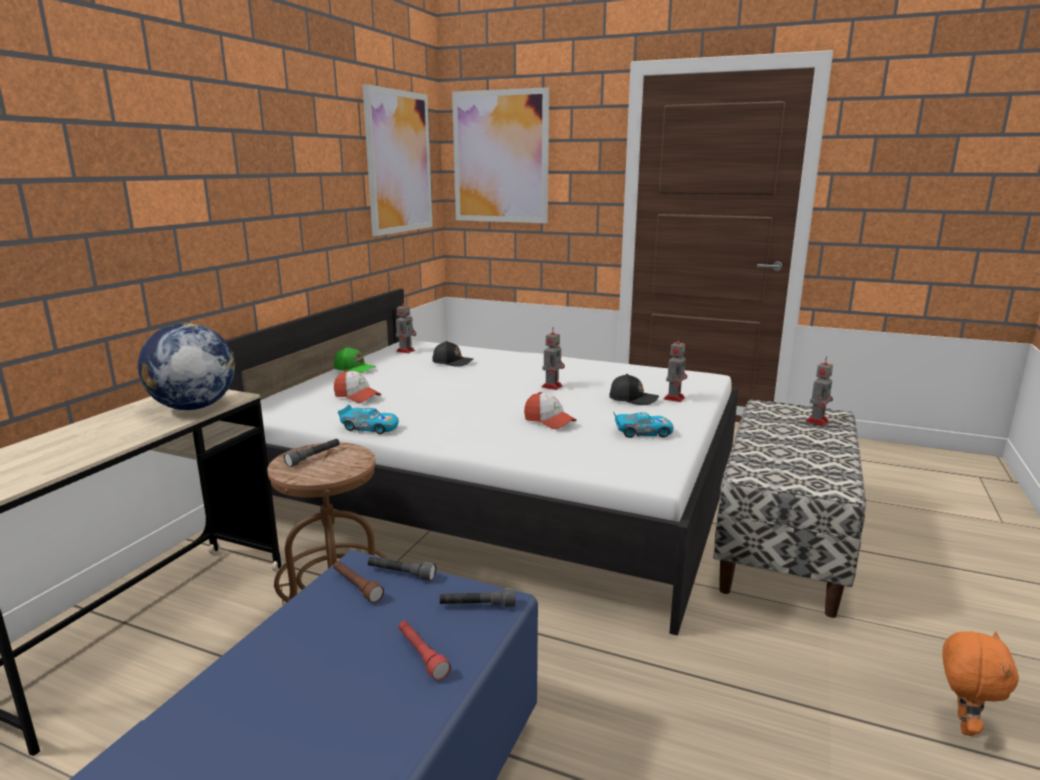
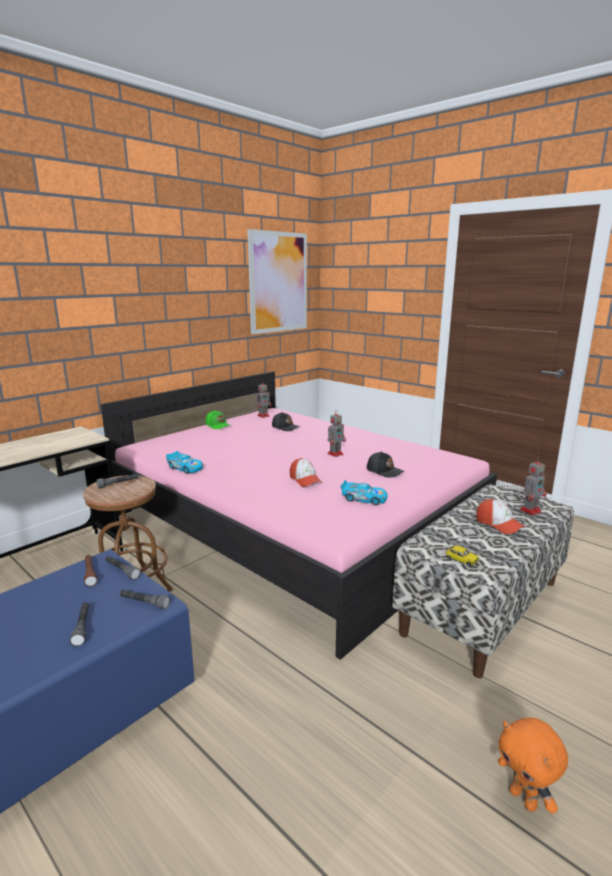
camera: 20 degrees right, 0 degrees up
globe [138,323,235,410] -> none
white bed [225,289,738,636] -> pink bed [101,371,497,660]
cap [334,370,381,403] -> cap moved to [476,499,525,534]
red flashlight [398,621,451,680] -> grey flashlight [70,602,89,646]
picture [452,87,549,223] -> none
toy robot [664,336,687,402] -> none
orange plush toy [942,631,1019,736] -> orange plush toy turned 105 degrees clockwise [498,717,568,814]
none -> toy car [446,545,479,567]

